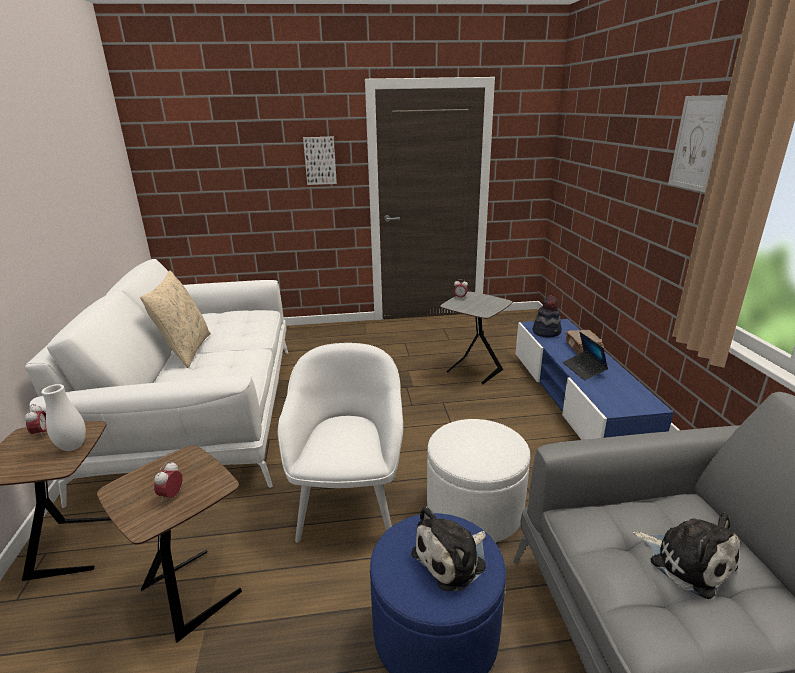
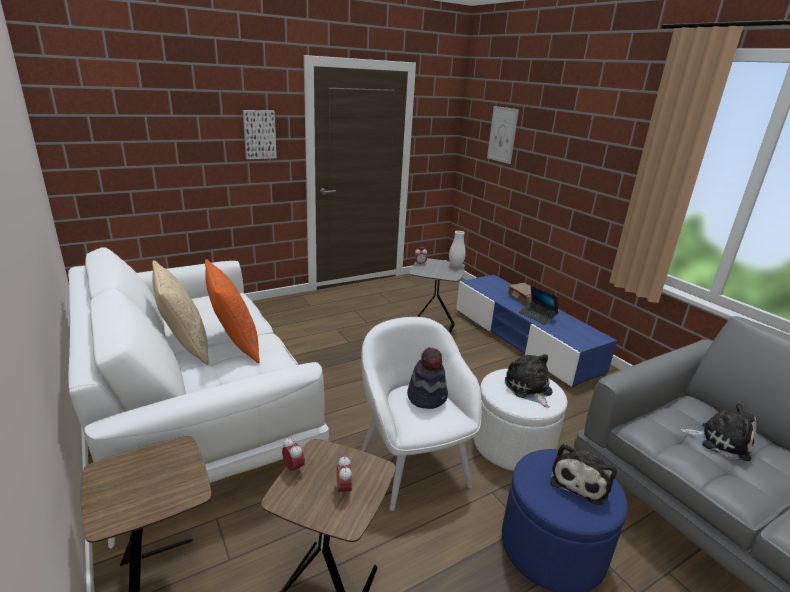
camera: 25 degrees left, 0 degrees up
alarm clock [25,404,47,437] -> alarm clock moved to [282,437,305,473]
white vase [41,384,86,451] -> white vase moved to [449,231,466,267]
hat [533,295,562,338] -> hat moved to [407,347,448,409]
picture [668,95,728,192] -> picture moved to [487,106,519,164]
none -> orange pillow [205,259,260,363]
none -> plush toy [505,354,552,408]

